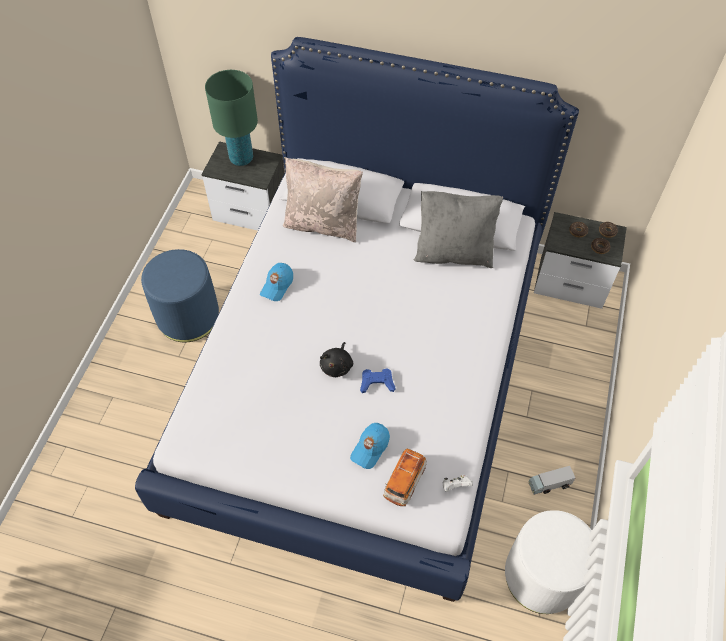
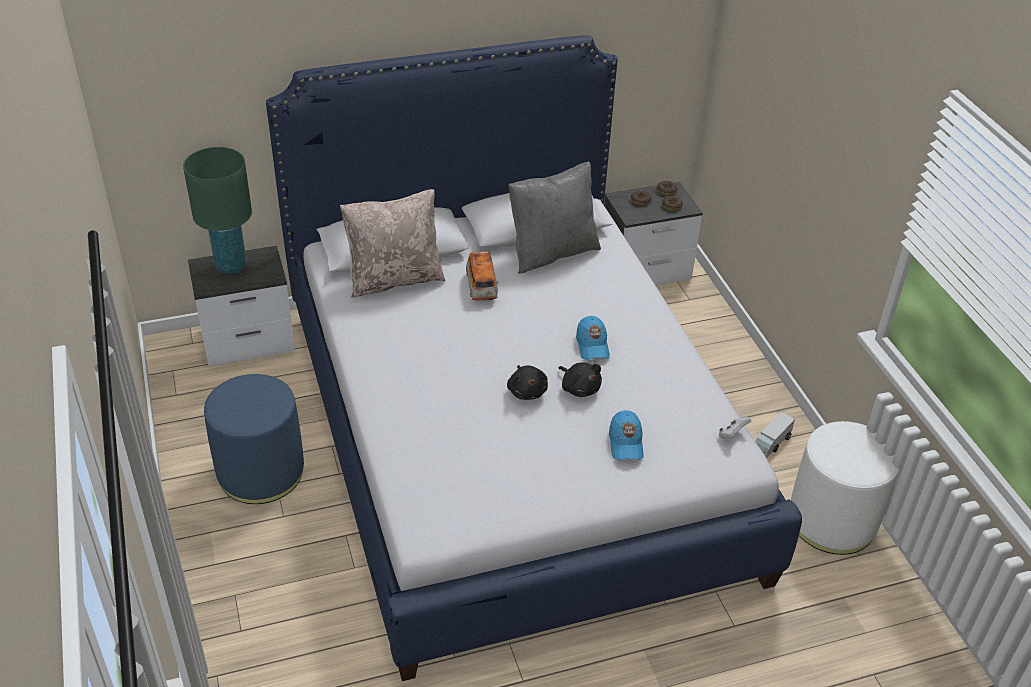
camera: 35 degrees left, 15 degrees down
blue cap [260,263,293,301] -> blue cap moved to [576,316,610,360]
blue game controller [360,368,396,393] -> black plush toy [558,362,602,397]
toy car [383,449,426,506] -> toy car moved to [466,251,498,301]

